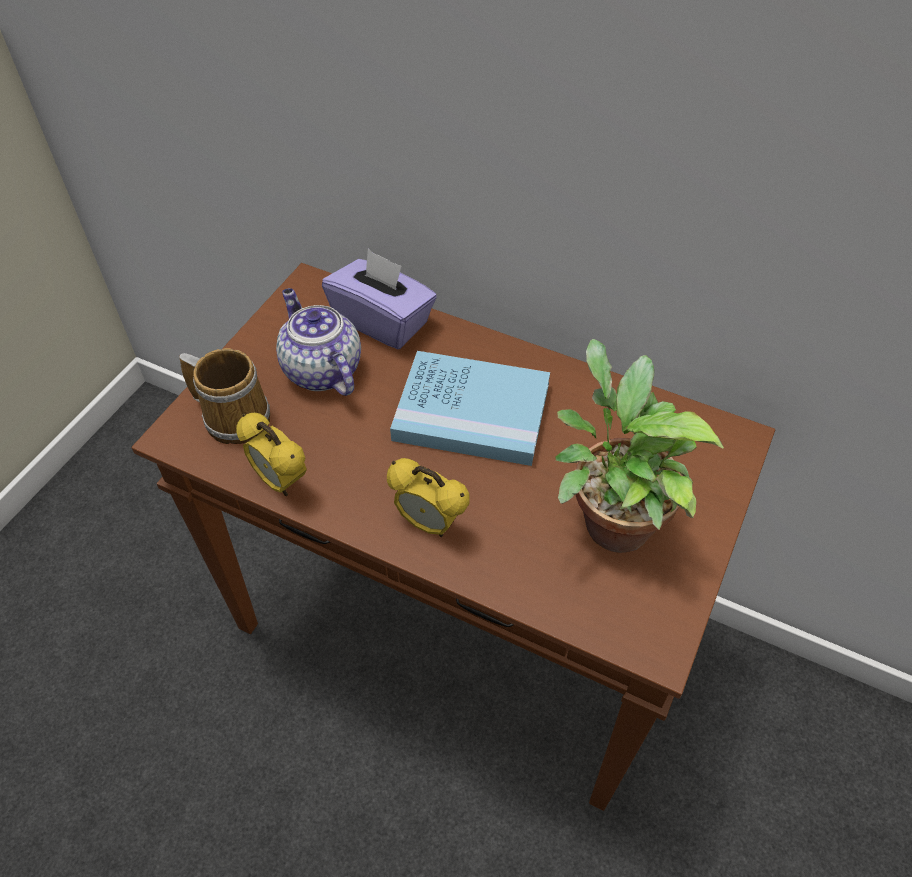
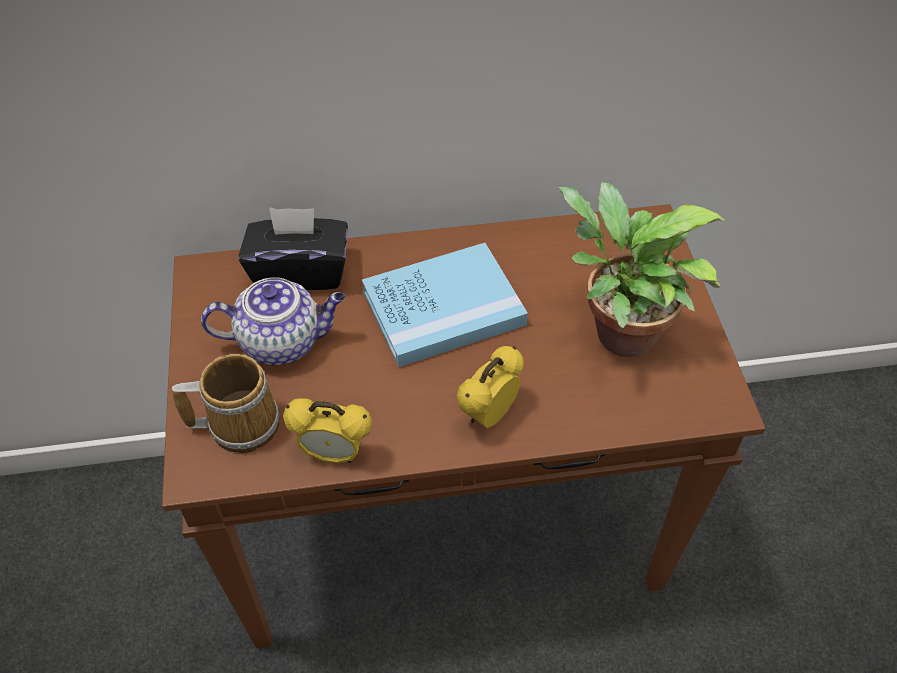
camera: 35 degrees left, 0 degrees up
teapot [276,288,361,396] -> teapot turned 150 degrees clockwise [201,277,345,365]
purple tissue box [322,249,437,349] -> black tissue box [238,207,348,290]
alarm clock [387,458,470,537] -> alarm clock turned 135 degrees clockwise [457,346,524,428]

